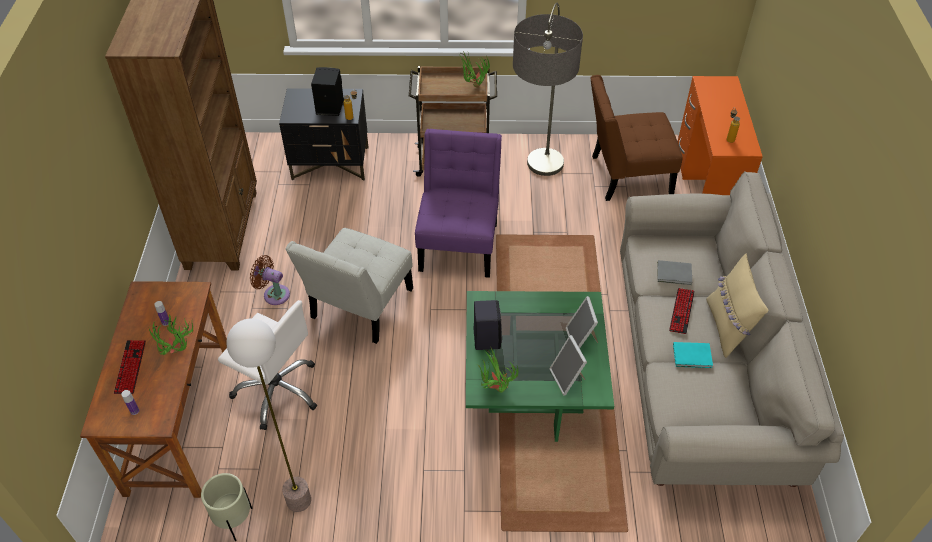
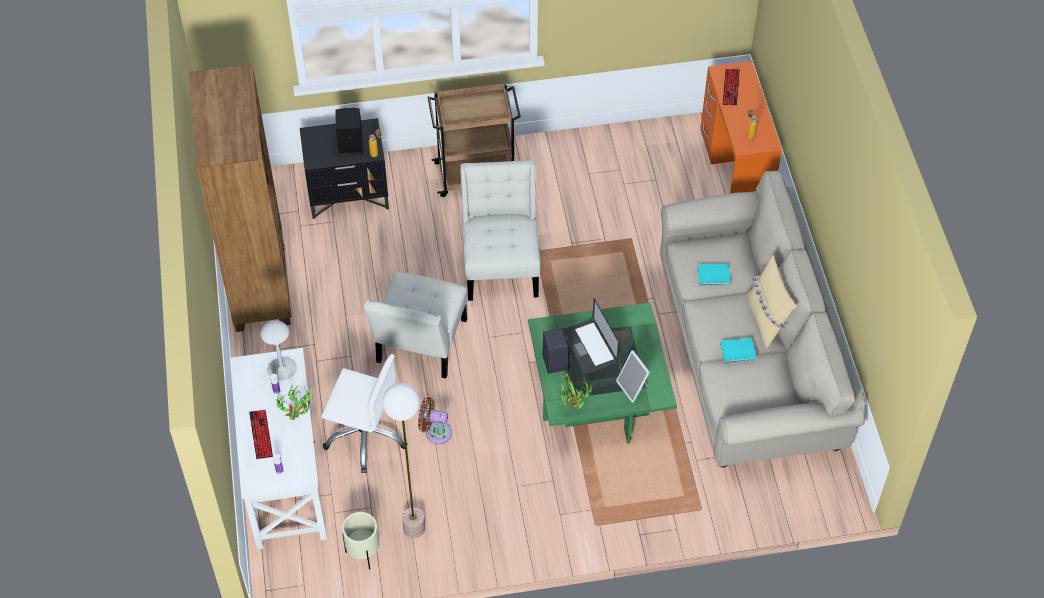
camera: 10 degrees left, 5 degrees up
brown desk [80,281,227,498] -> white desk [230,348,327,550]
brown fan [250,255,290,305] -> brown fan moved to [418,397,452,444]
purple chair [415,129,502,278] -> white chair [460,160,541,301]
potted plant [459,51,490,87] -> none
floor lamp [513,2,583,176] -> none
picture frame [566,296,598,348] -> none
brown chair [590,75,683,201] -> none
grey book [657,260,692,285] -> turquoise book [697,264,731,286]
keyboard [669,288,695,334] -> keyboard moved to [723,69,740,106]
none -> grey table lamp [260,320,297,380]
none -> laptop [565,299,619,375]

